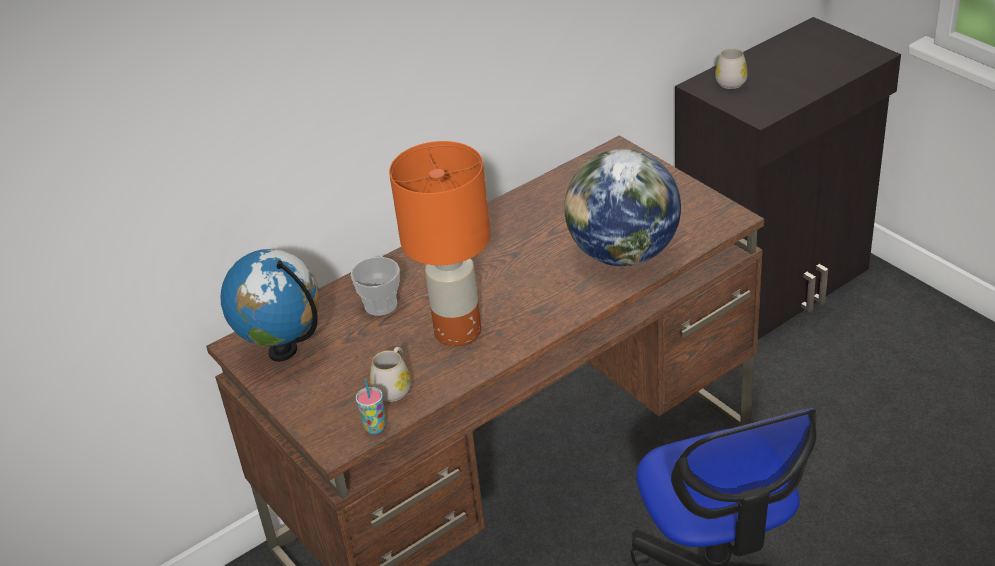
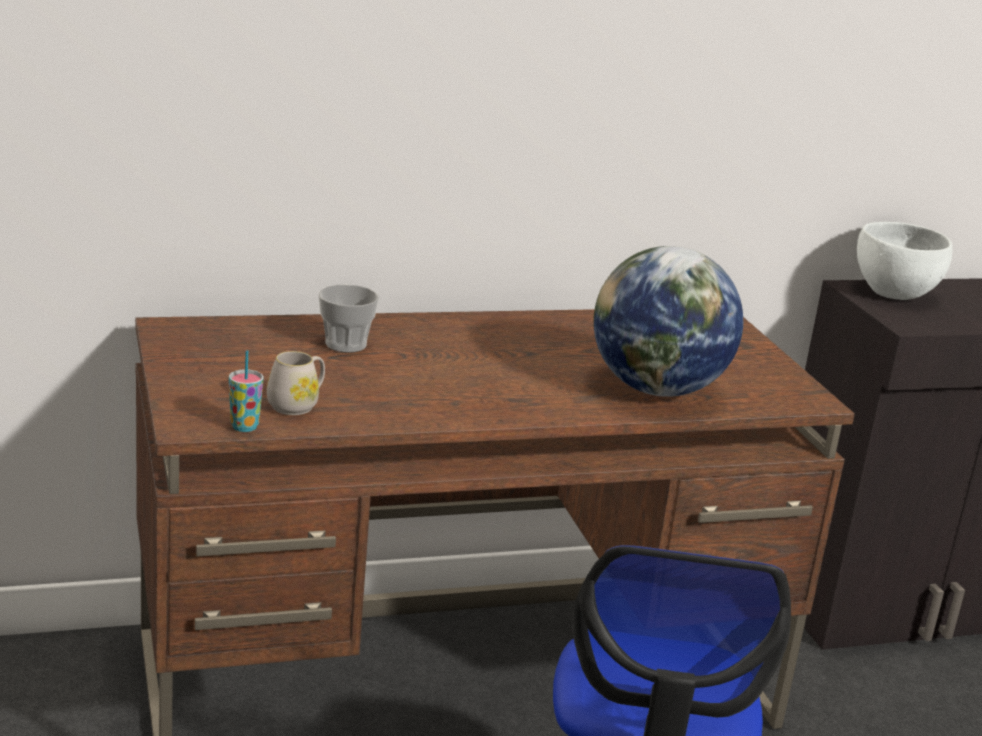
camera: 15 degrees right, 15 degrees down
globe [221,249,319,362] -> none
orange table lamp [389,141,490,346] -> none
white mug [715,47,748,89] -> white bowl [857,222,953,300]

